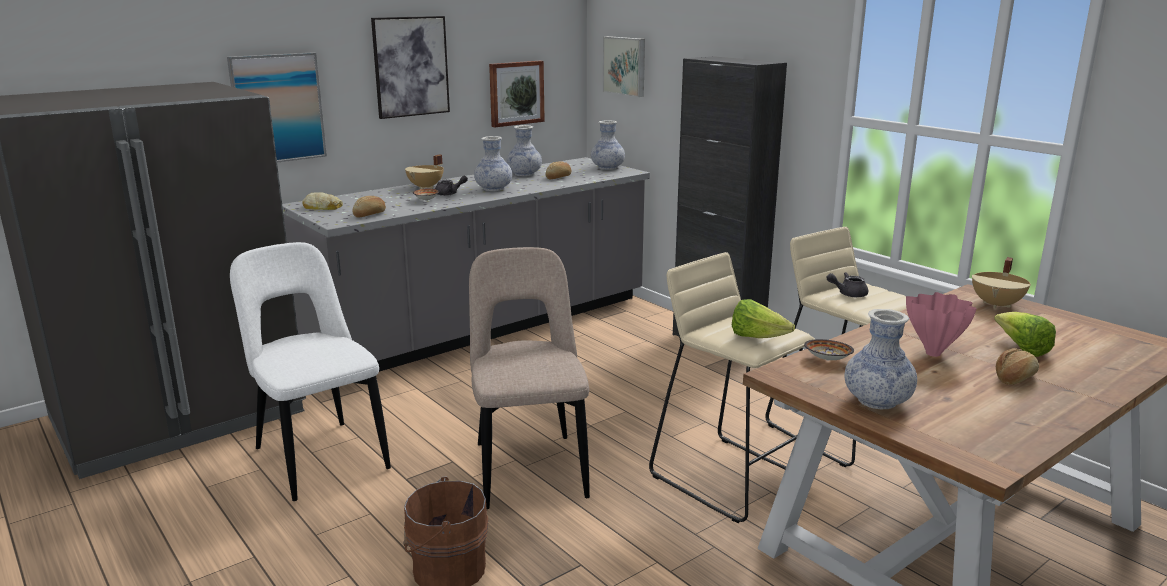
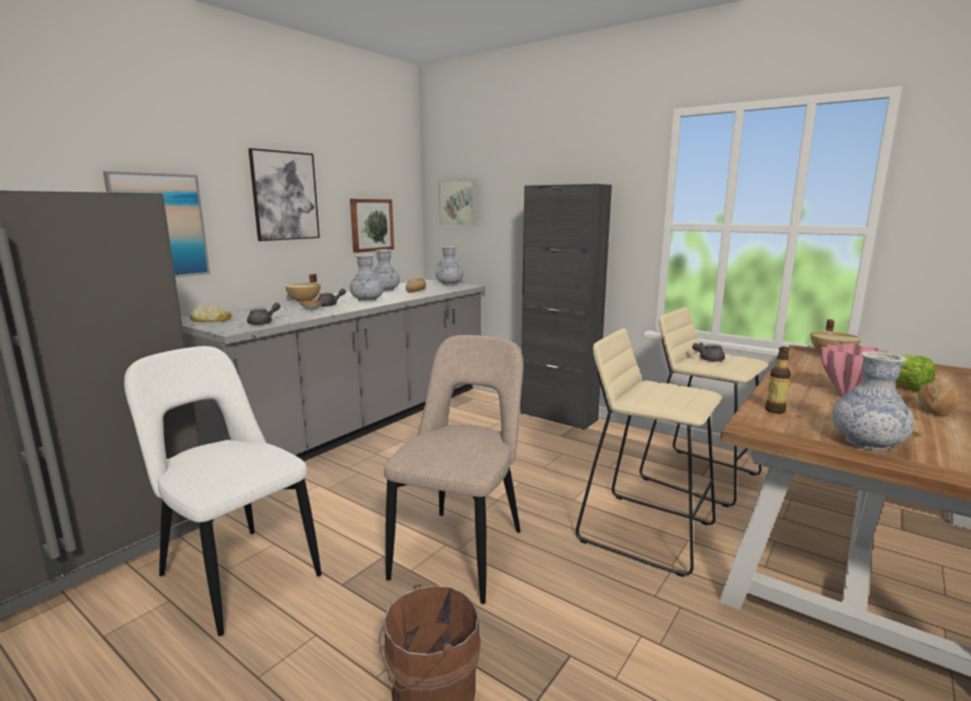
camera: 15 degrees left, 5 degrees down
bread [353,196,386,218] -> grey teapot [247,302,281,325]
beige chair [469,247,590,509] -> beige chair turned 45 degrees clockwise [384,335,524,604]
lettuce [732,299,795,338] -> none
bowl [804,339,854,360] -> bottle [765,347,791,414]

